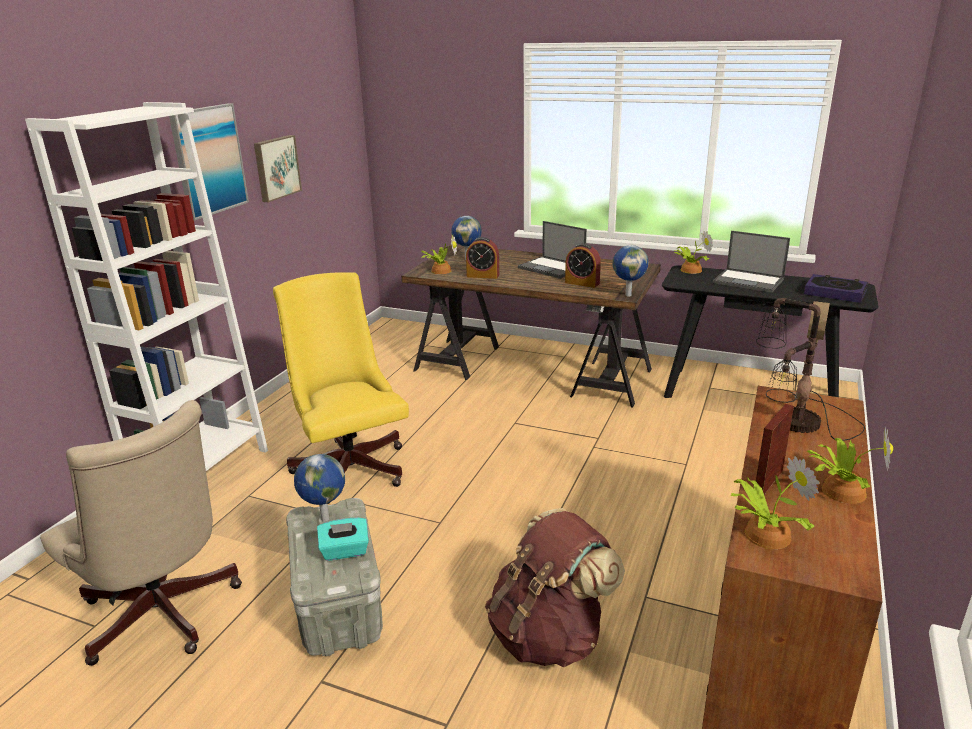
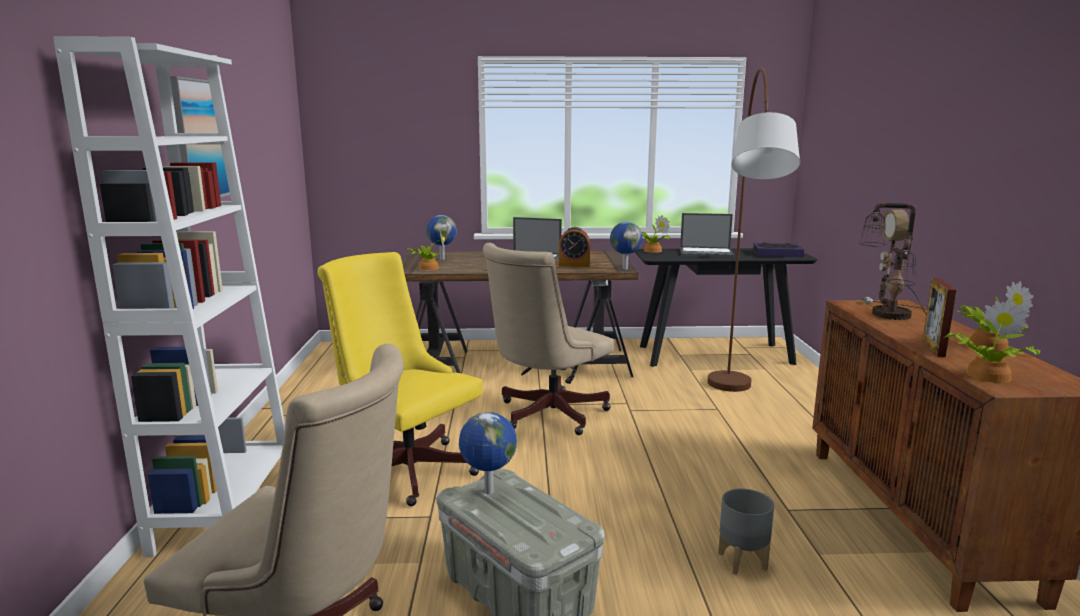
camera: 25 degrees left, 10 degrees down
picture [254,135,302,202] -> none
turquoise tissue box [317,518,369,561] -> none
alarm clock [466,237,499,279] -> none
brown backpack [485,508,625,667] -> grey planter [718,488,774,575]
none -> beige office chair [483,243,614,435]
none -> brown floor lamp [707,68,800,392]

